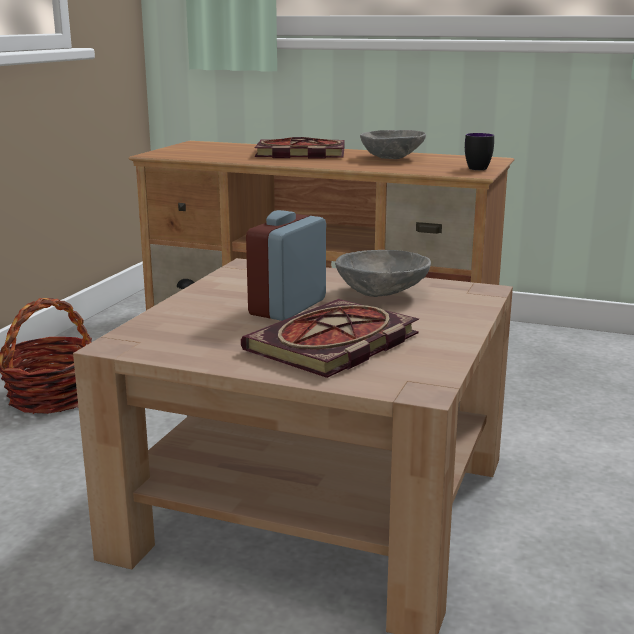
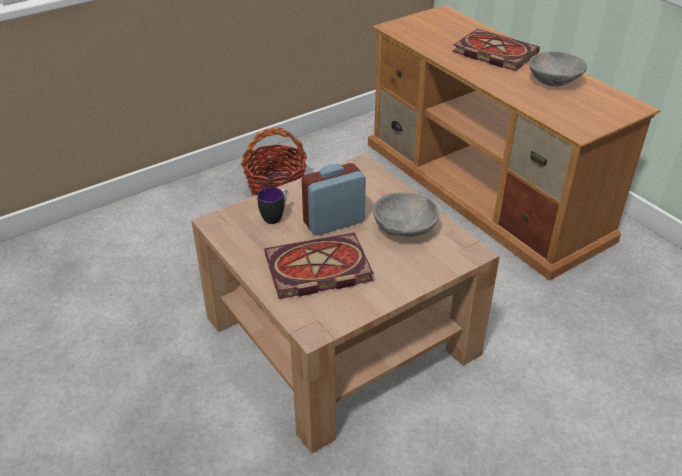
camera: 35 degrees right, 20 degrees up
mug [465,133,494,170] -> mug moved to [258,187,288,224]

